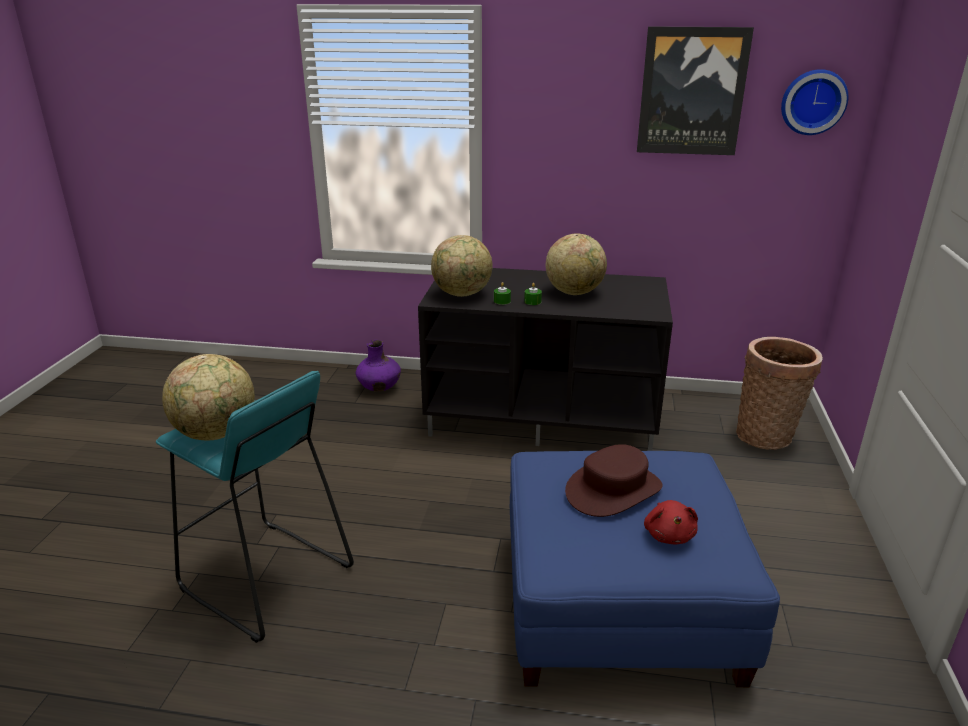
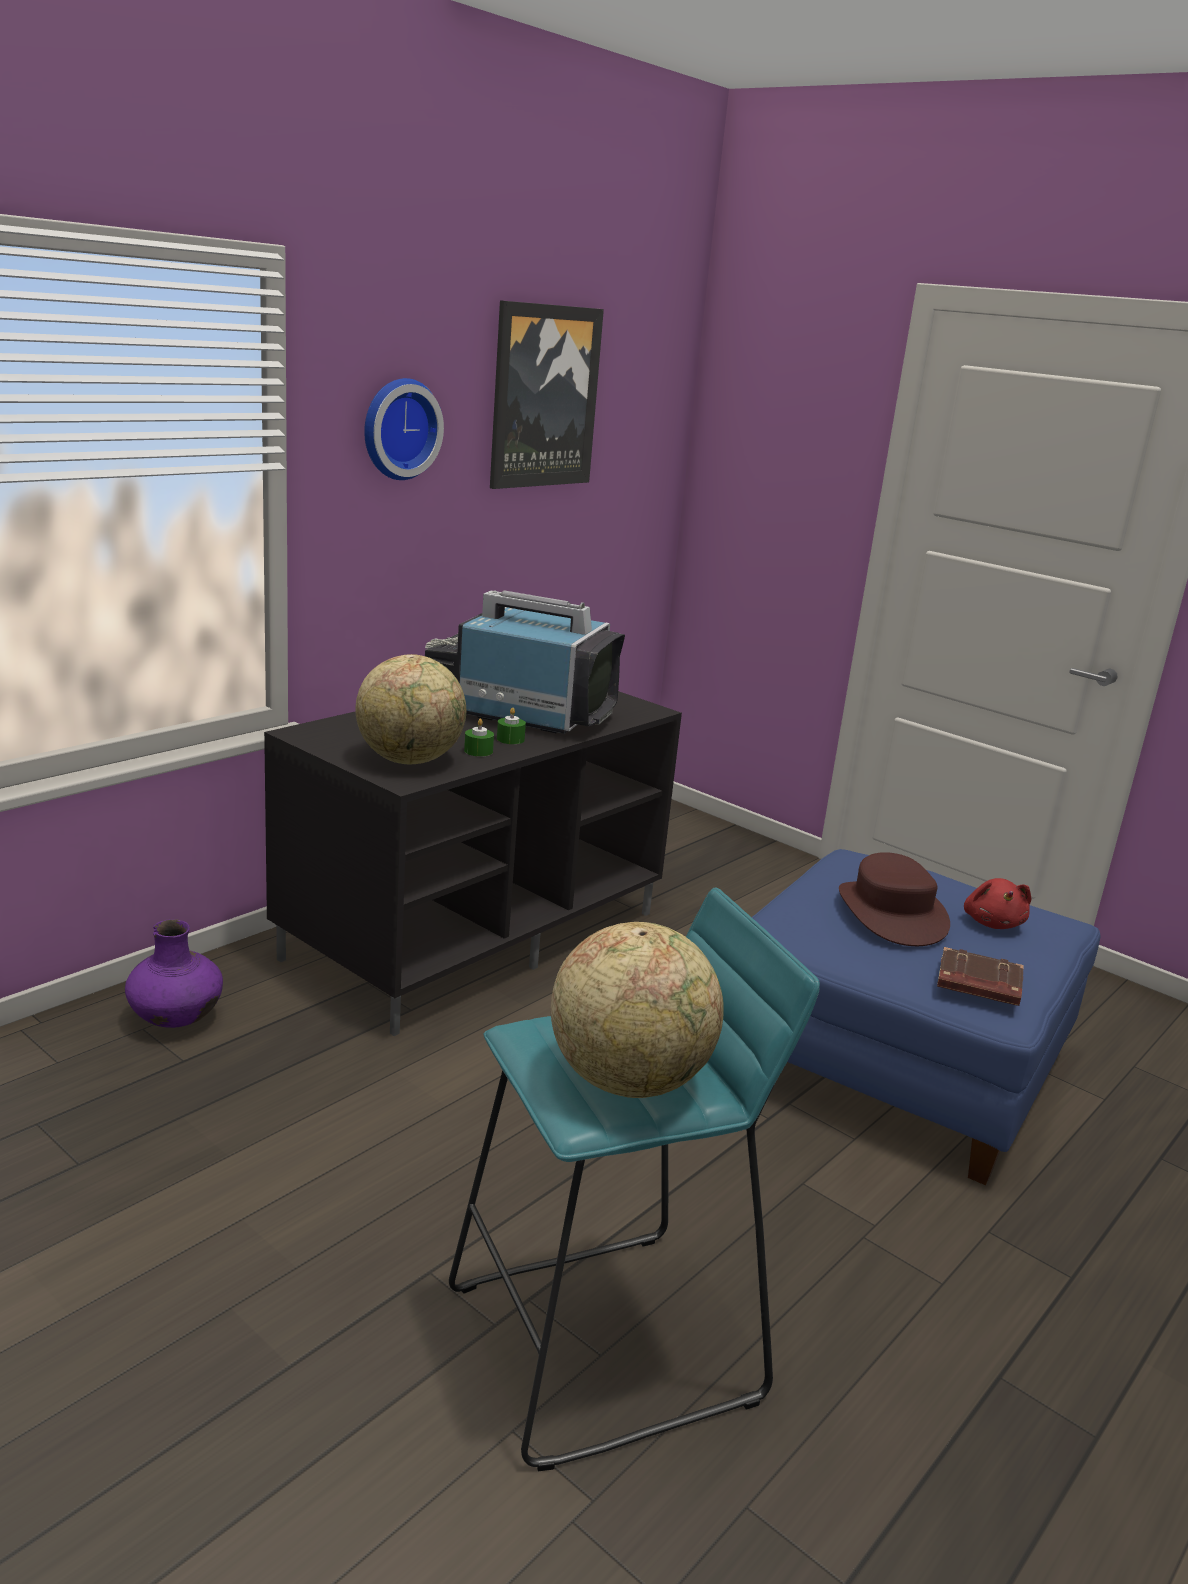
camera: 60 degrees left, 5 degrees down
globe [546,233,607,295] -> television [425,590,625,734]
red plush toy [644,500,698,544] -> red plush toy turned 60 degrees clockwise [964,878,1031,929]
basket [736,337,823,450] -> none
wall clock [781,69,848,135] -> wall clock moved to [364,378,444,480]
none -> brown book [937,947,1024,1006]

